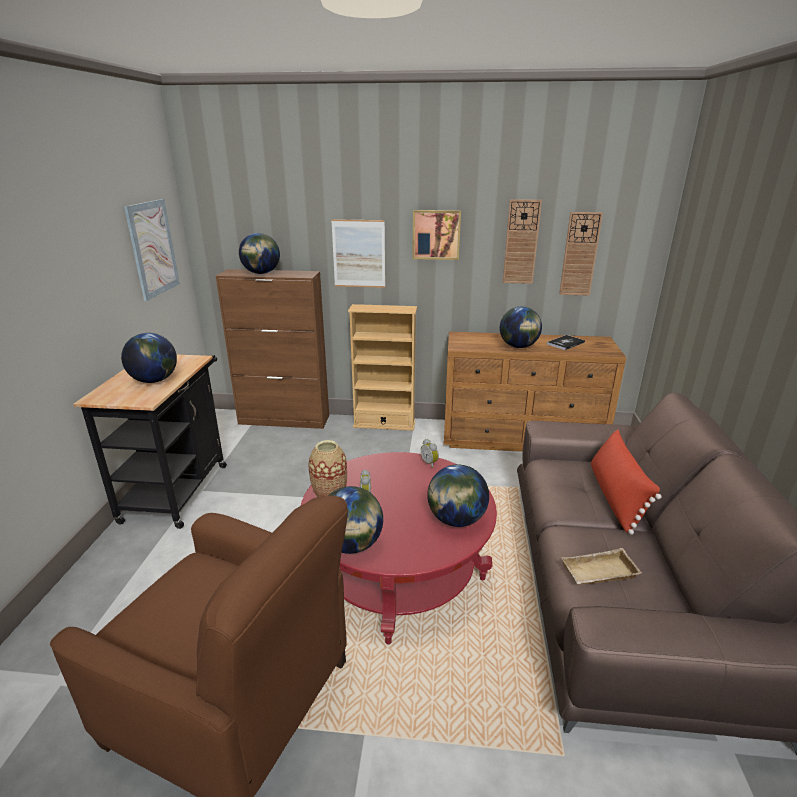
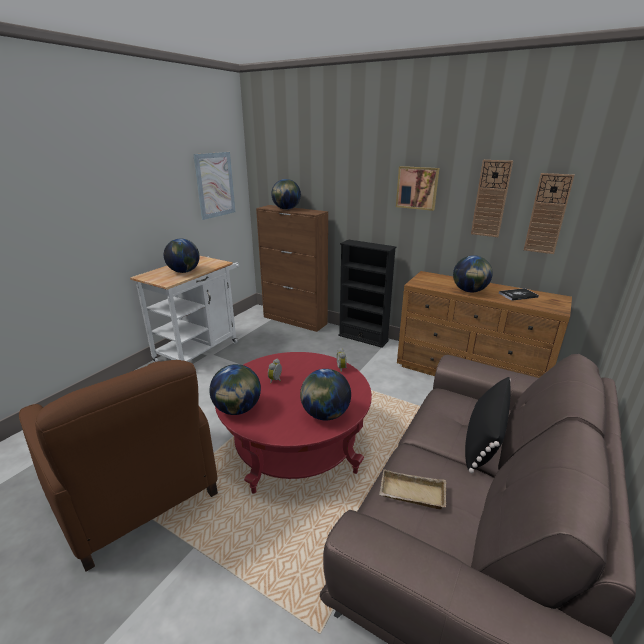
camera: 25 degrees right, 0 degrees up
black cart [73,354,227,529] -> white cart [130,256,239,362]
vase [308,440,347,497] -> none
picture [331,219,385,288] -> none
beige bookcase [348,304,417,431] -> black bookcase [338,240,396,348]
red pillow [591,429,662,535] -> black pillow [465,377,511,473]

